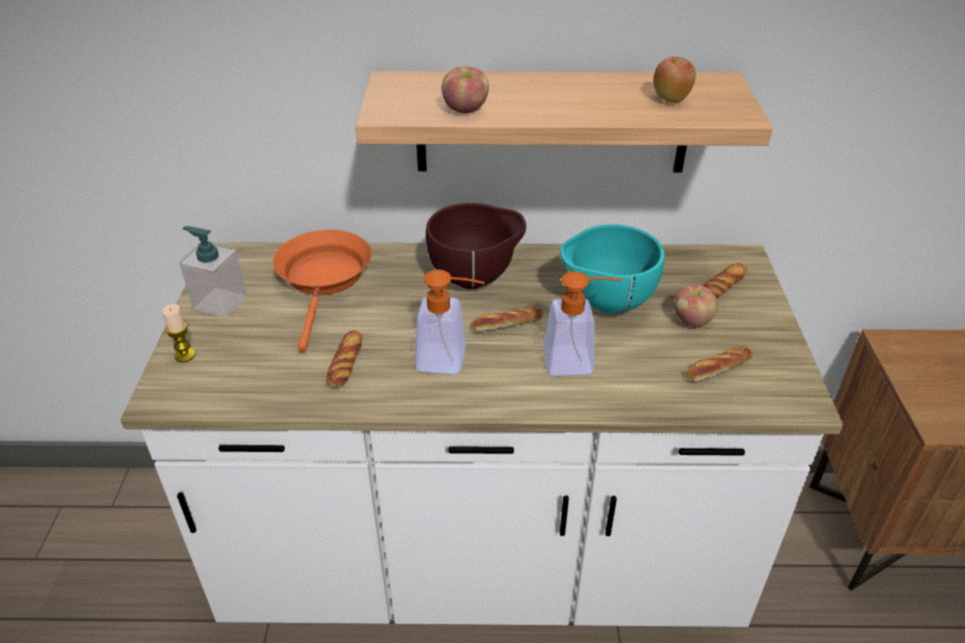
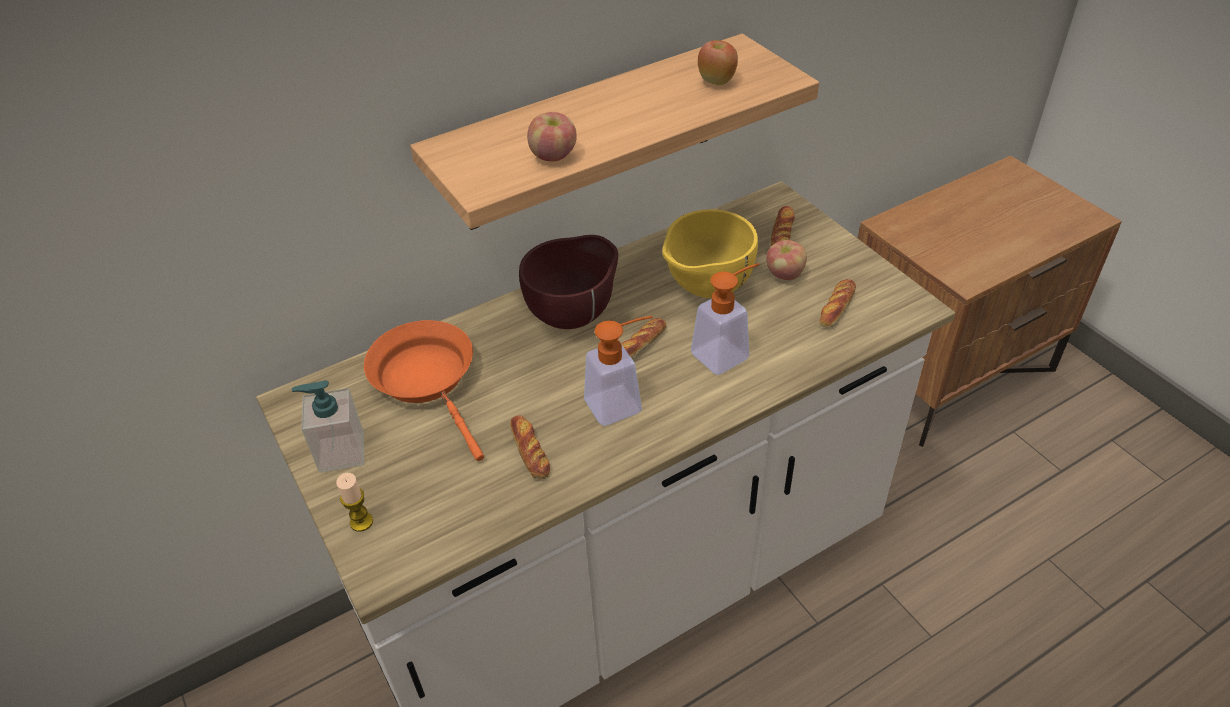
camera: 30 degrees left, 5 degrees up
turquoise bowl [560,224,664,314] -> yellow bowl [662,209,758,298]

